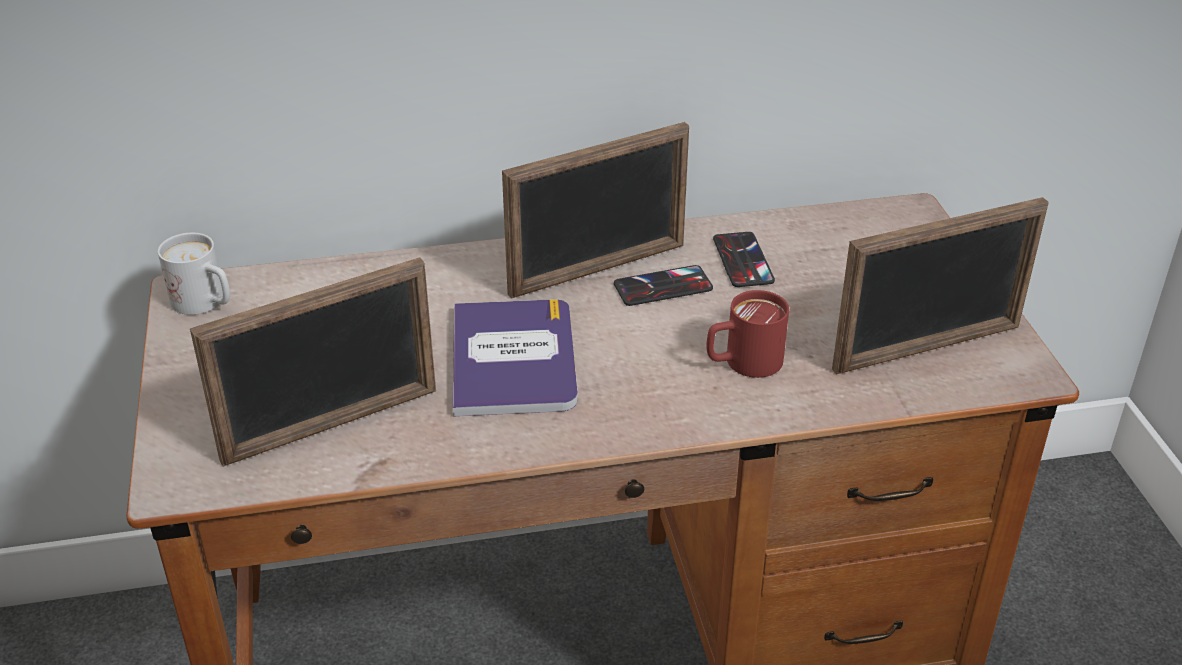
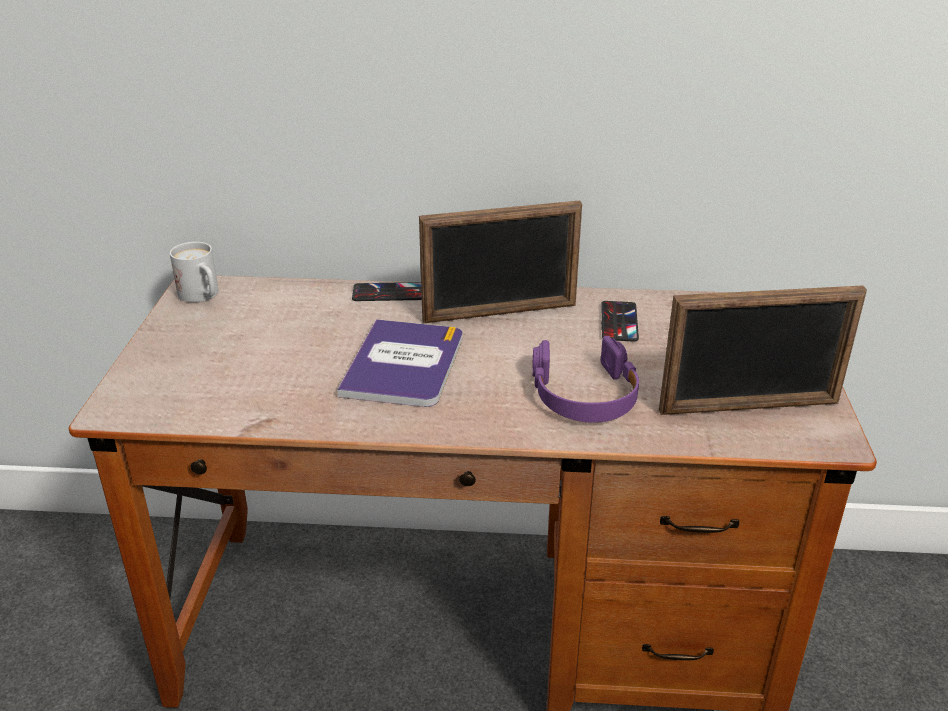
camera: 15 degrees right, 5 degrees down
picture frame [190,257,436,467] -> none
phone [614,265,713,306] -> phone moved to [352,282,422,301]
red mug [706,290,789,378] -> purple headphones [532,336,639,423]

